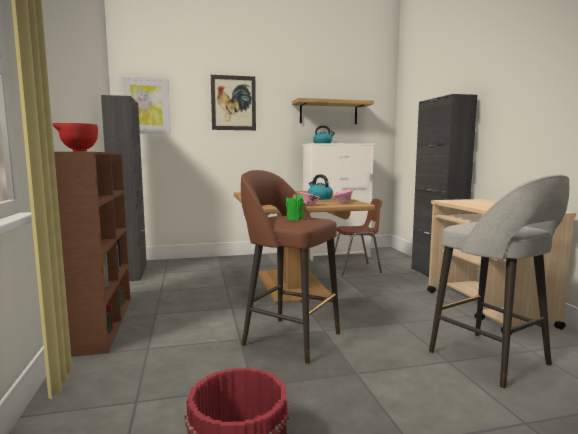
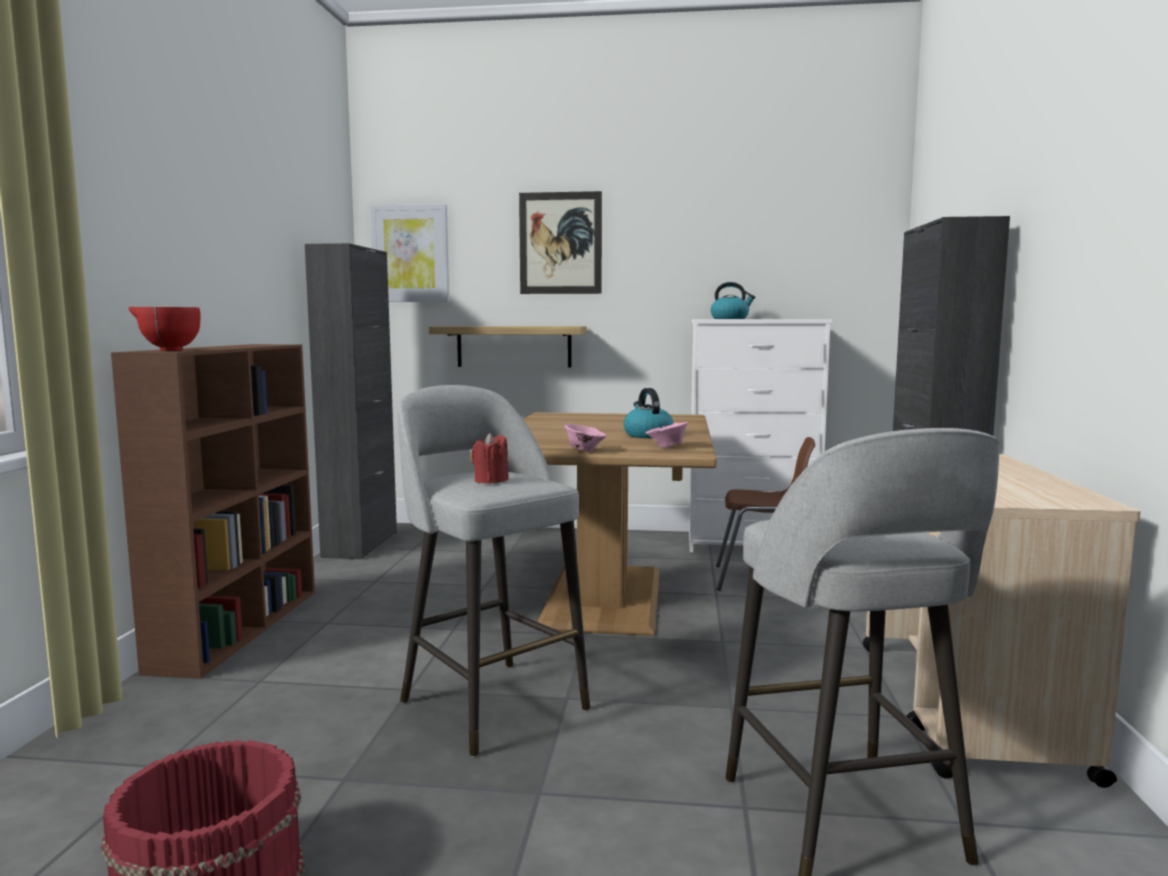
camera: 20 degrees right, 0 degrees up
brown stool [241,170,340,364] -> grey stool [398,385,590,757]
green candle [286,193,304,220] -> red candle [472,433,509,484]
shelf [292,98,374,124] -> shelf moved to [429,326,587,368]

